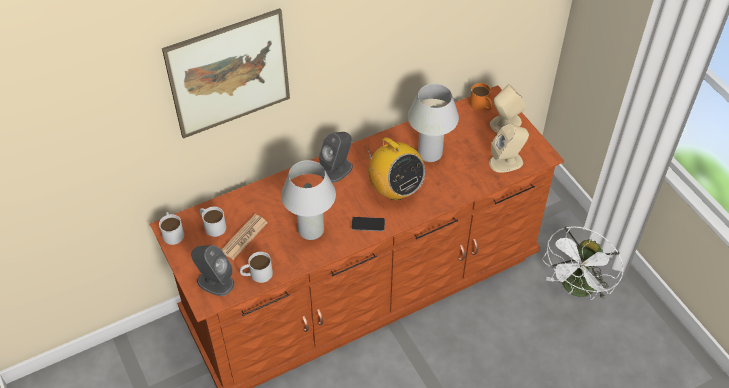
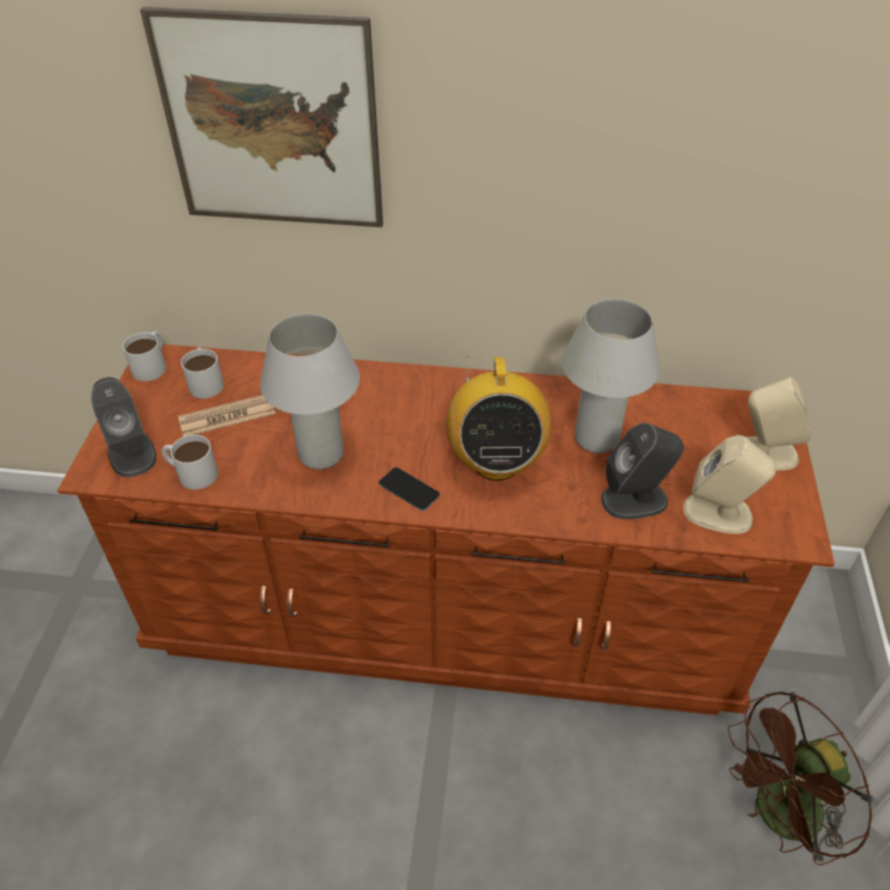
camera: 35 degrees right, 5 degrees down
grey speaker [319,132,353,183] -> grey speaker moved to [601,423,684,519]
orange mug [470,83,493,110] -> none
white fan [542,226,624,300] -> brown fan [728,692,873,866]

